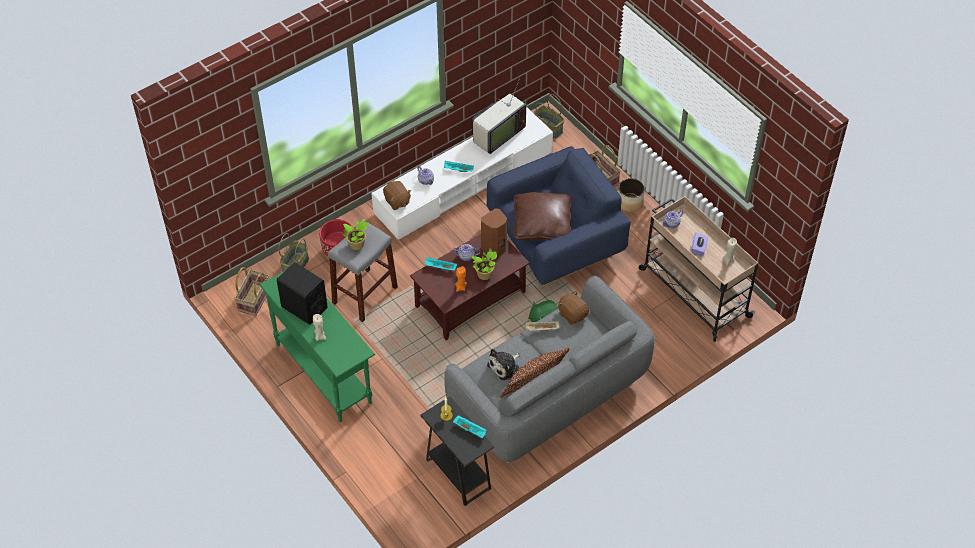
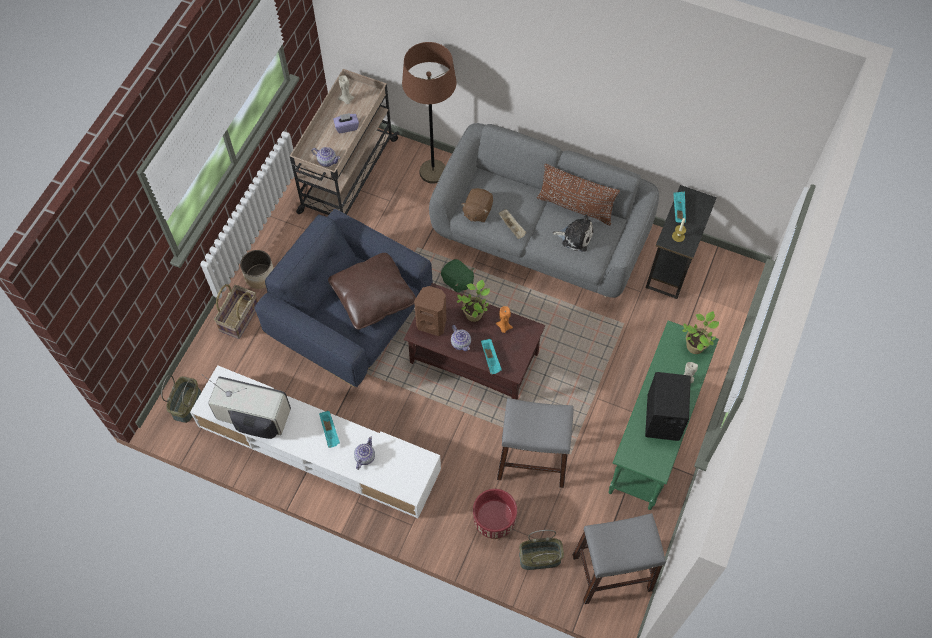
camera: 120 degrees left, 10 degrees up
basket [234,267,269,316] -> grey stool [573,513,666,604]
potted plant [342,219,369,250] -> potted plant moved to [682,311,719,354]
brown plush toy [383,181,411,210] -> none
none -> brown floor lamp [402,42,456,184]

